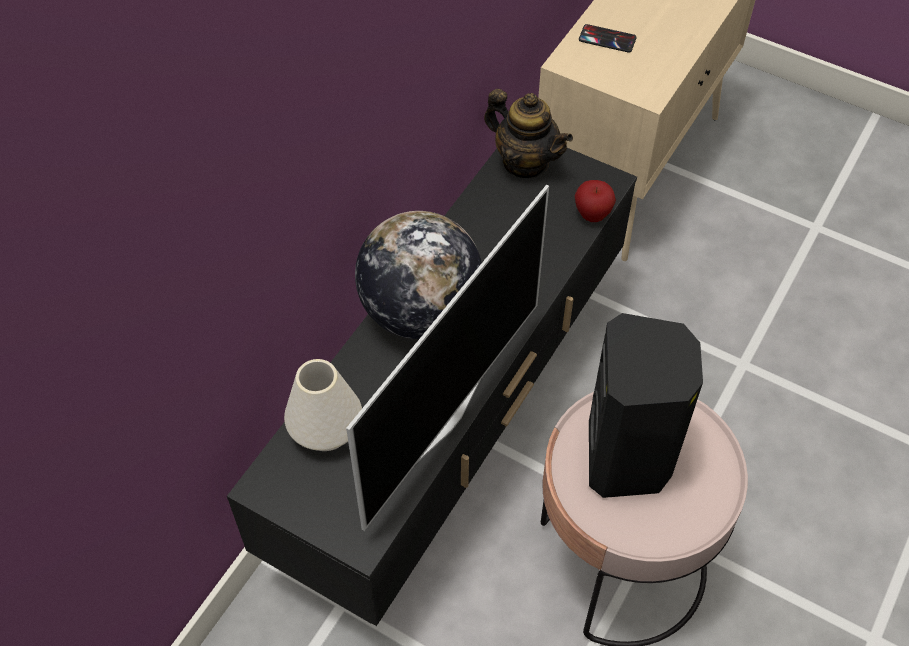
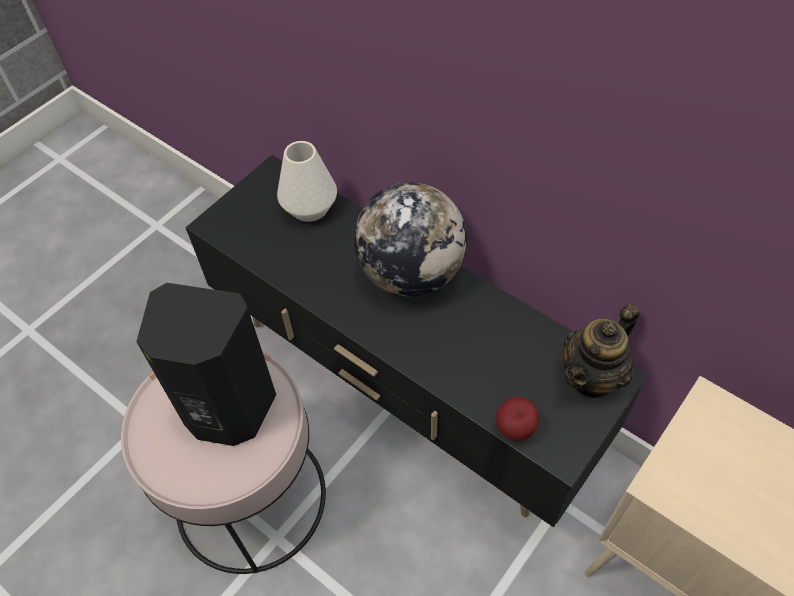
camera: 100 degrees right, 0 degrees up
television [346,184,549,531] -> none
phone [579,24,637,52] -> none

